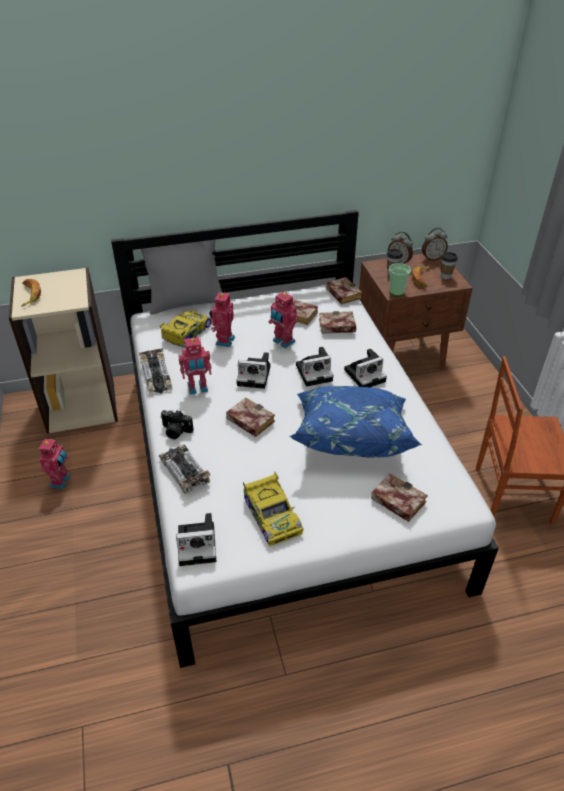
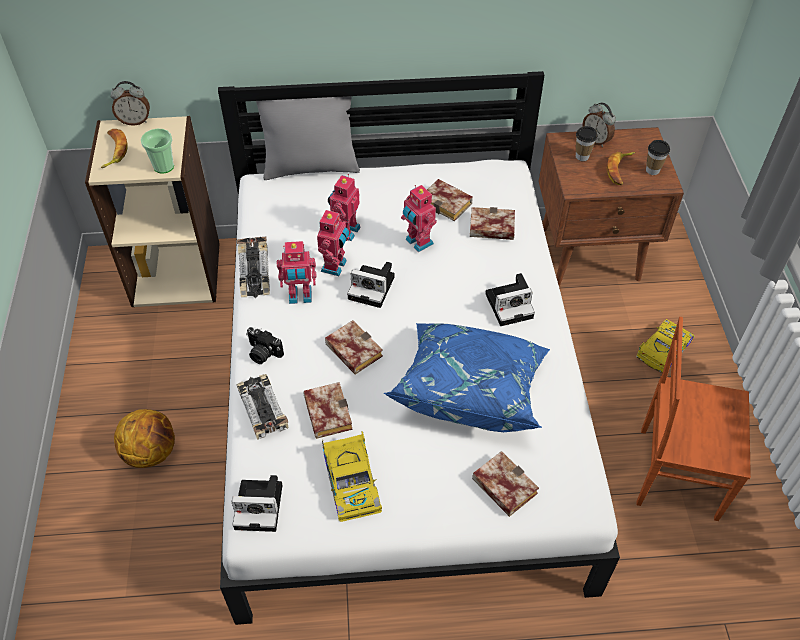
camera: 10 degrees right, 10 degrees up
toy robot [39,437,70,489] -> toy robot moved to [317,209,349,276]
toy car [159,310,212,347] -> toy car moved to [636,319,695,373]
camera [296,347,333,386] -> none
book [326,277,362,304] -> book moved to [304,382,353,439]
cup [389,263,411,296] -> cup moved to [141,129,174,173]
alarm clock [422,228,448,261] -> alarm clock moved to [111,81,150,126]
none -> basketball [114,409,175,468]

